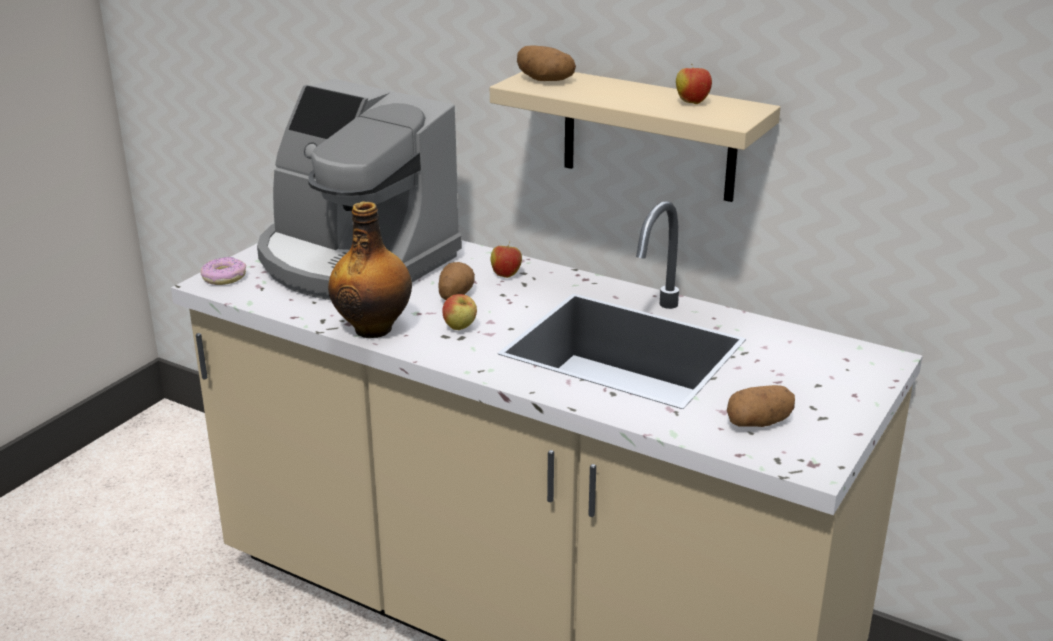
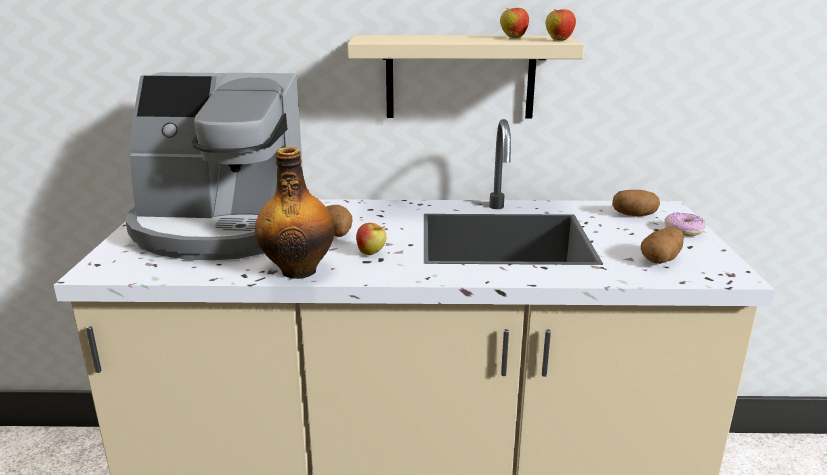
camera: 30 degrees left, 5 degrees down
donut [201,257,246,285] -> donut moved to [665,212,706,236]
apple [490,241,522,278] -> apple moved to [546,9,576,41]
potato [517,45,576,81] -> potato moved to [612,190,660,217]

